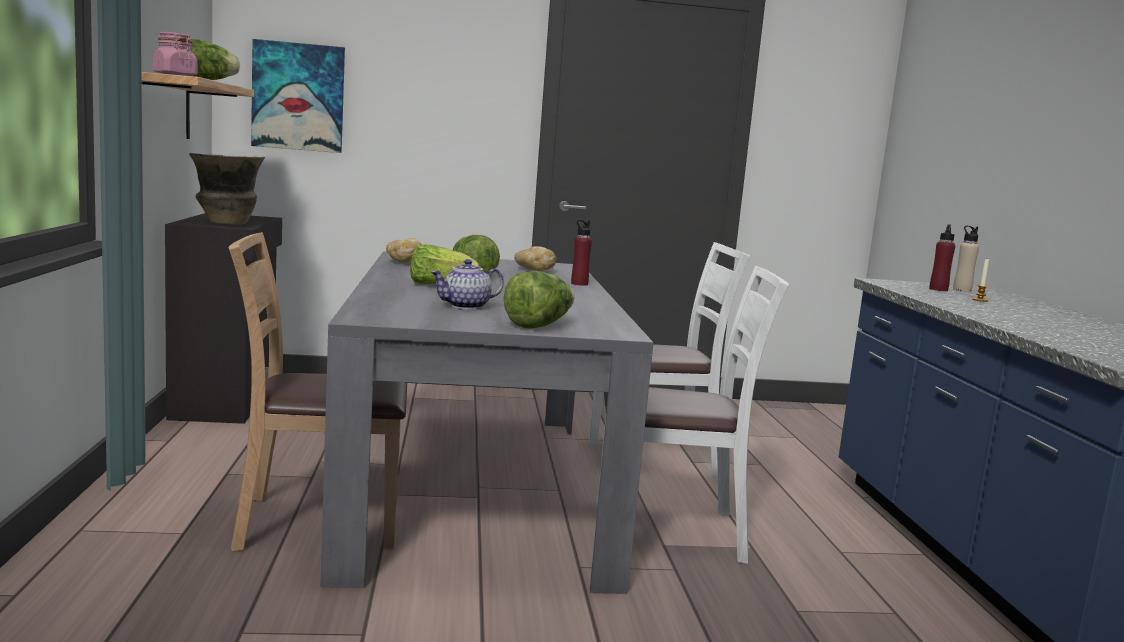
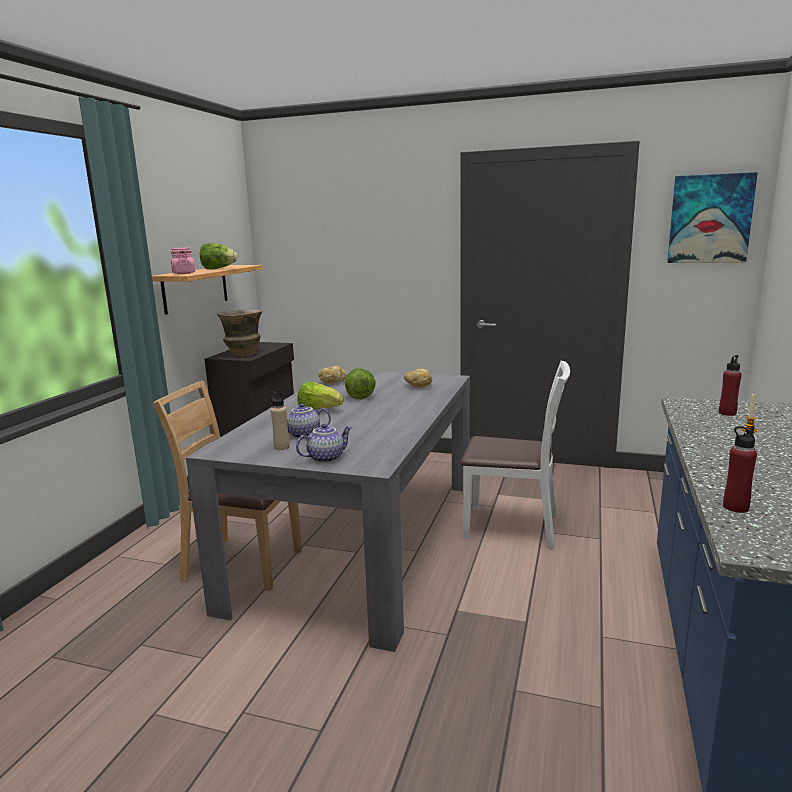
camera: 25 degrees right, 5 degrees up
picture [251,39,345,153] -> picture moved to [667,172,758,263]
lettuce [504,271,574,328] -> teapot [296,424,352,463]
red bottle [571,220,592,286] -> red bottle moved to [723,426,757,513]
white chair [598,266,789,564] -> none
beige bottle [953,225,979,292] -> beige bottle moved to [269,391,290,450]

